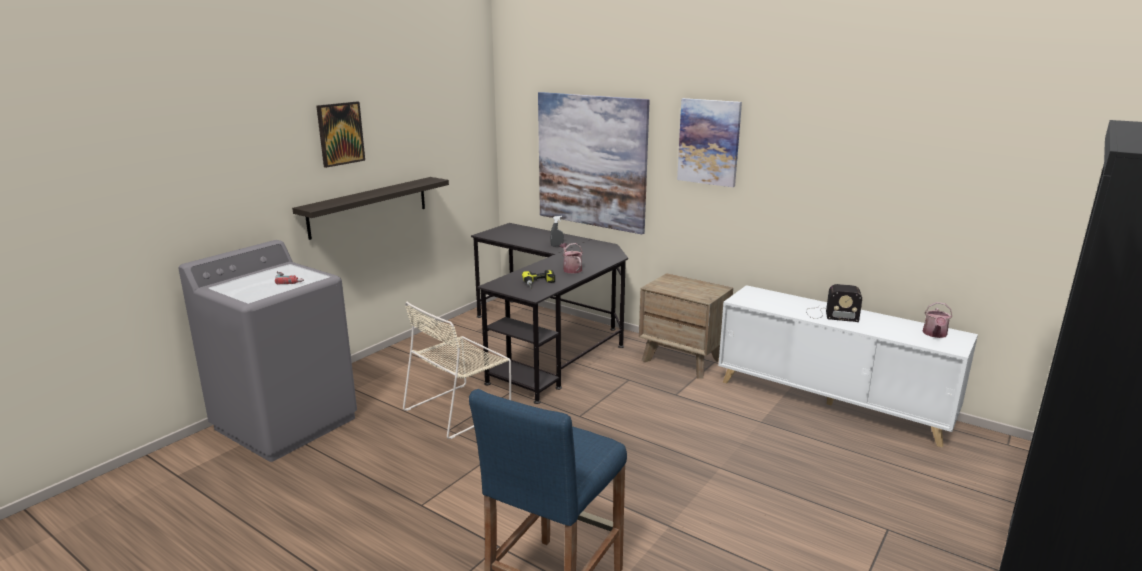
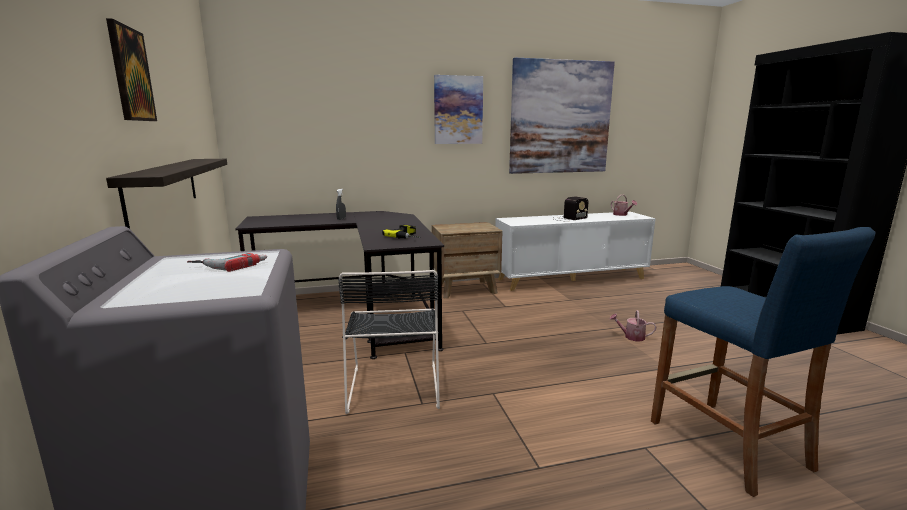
camera: 50 degrees left, 5 degrees down
beige chair [403,302,511,439] -> black chair [338,270,440,414]
picture [538,92,650,234] -> picture moved to [509,58,615,174]
watering can [559,243,583,274] -> watering can moved to [610,310,656,341]

